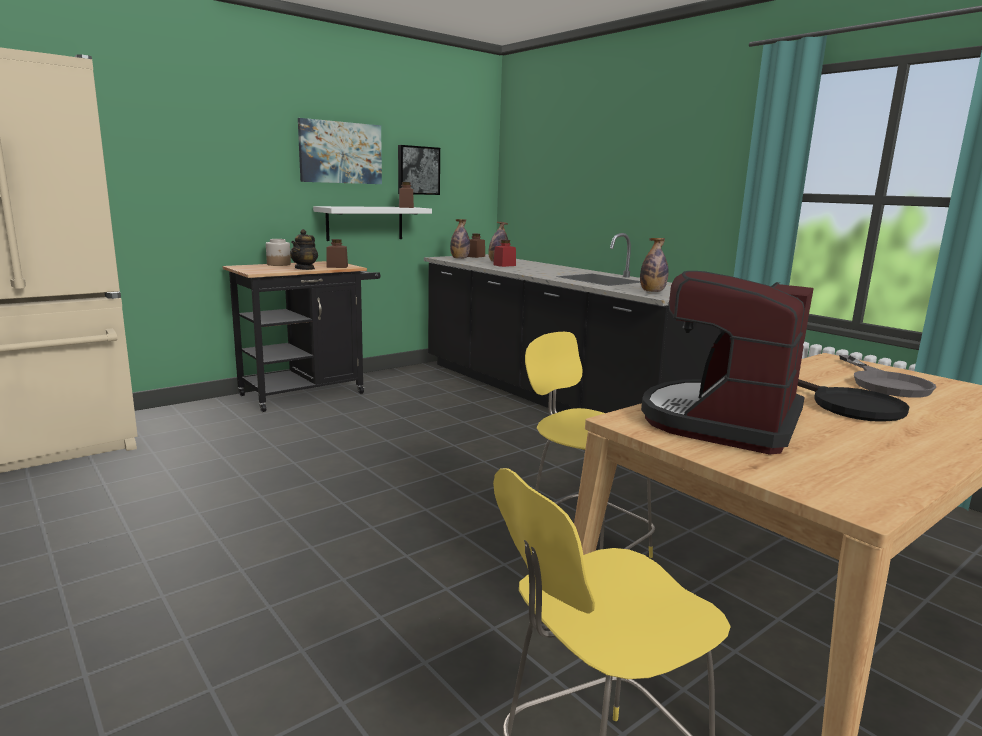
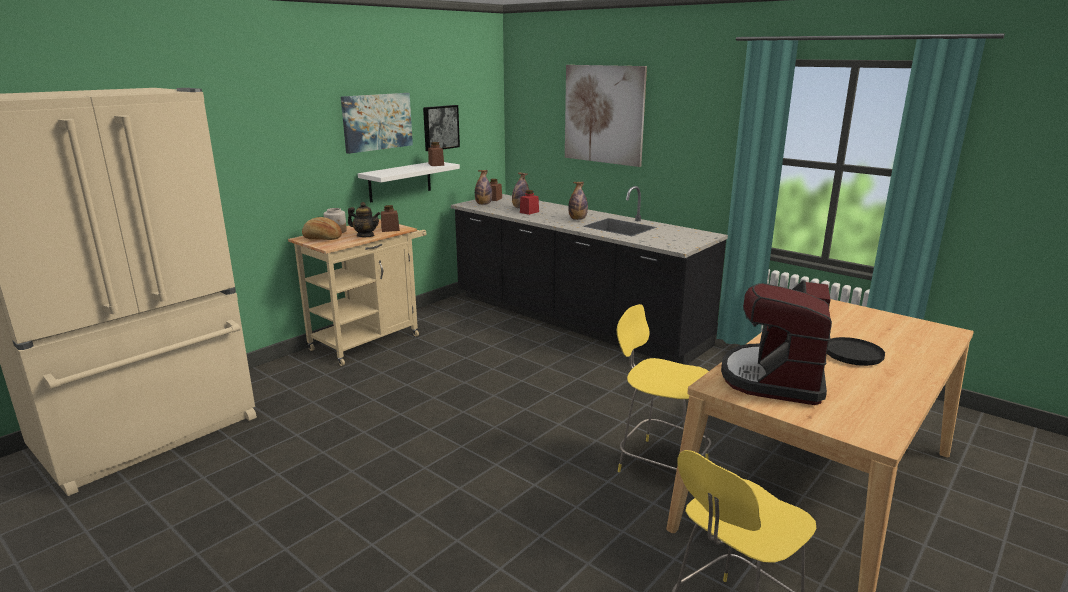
camera: 10 degrees left, 5 degrees up
black cart [222,261,380,412] -> beige cart [288,219,427,366]
teapot [290,229,318,270] -> teapot turned 75 degrees counterclockwise [348,202,380,237]
bottle [640,238,669,292] -> bottle moved to [568,182,588,220]
grey frying pan [839,355,936,398] -> none
none -> bread [302,217,342,240]
none -> picture [565,65,647,167]

